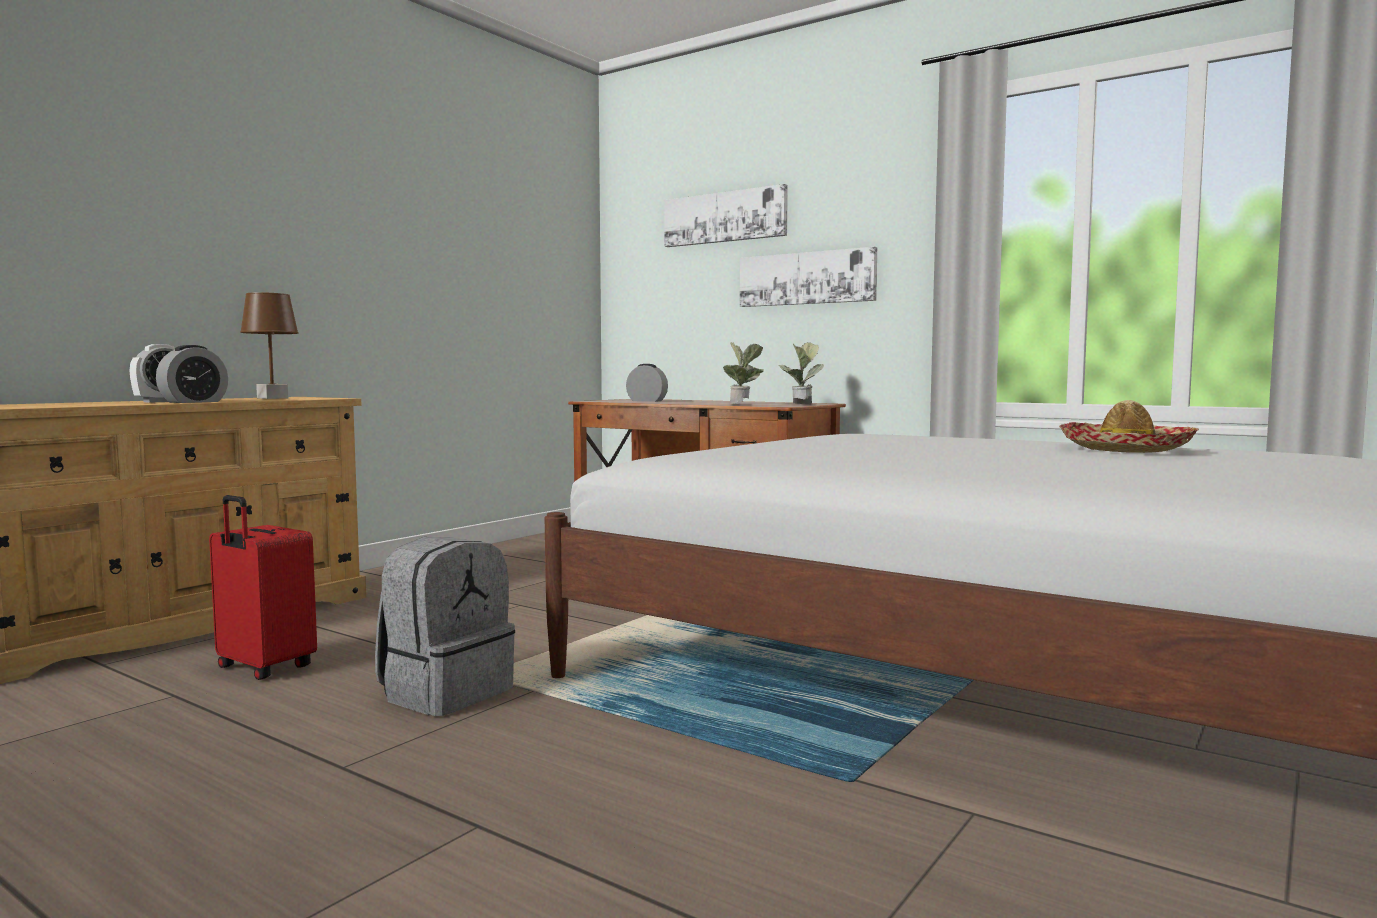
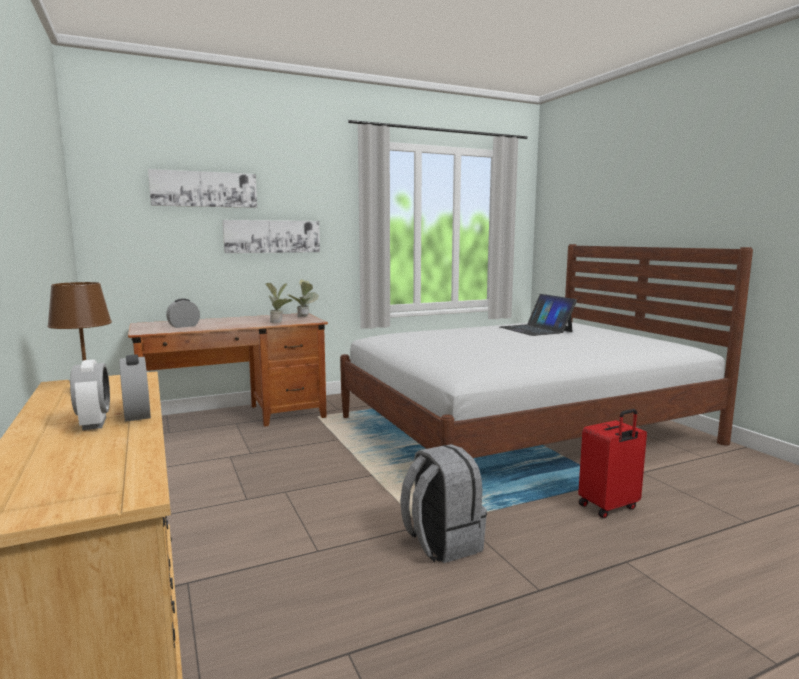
camera: 60 degrees left, 5 degrees up
red suitcase [209,495,317,680] -> red suitcase moved to [578,409,647,518]
hat [1059,400,1199,453] -> laptop [500,294,577,336]

